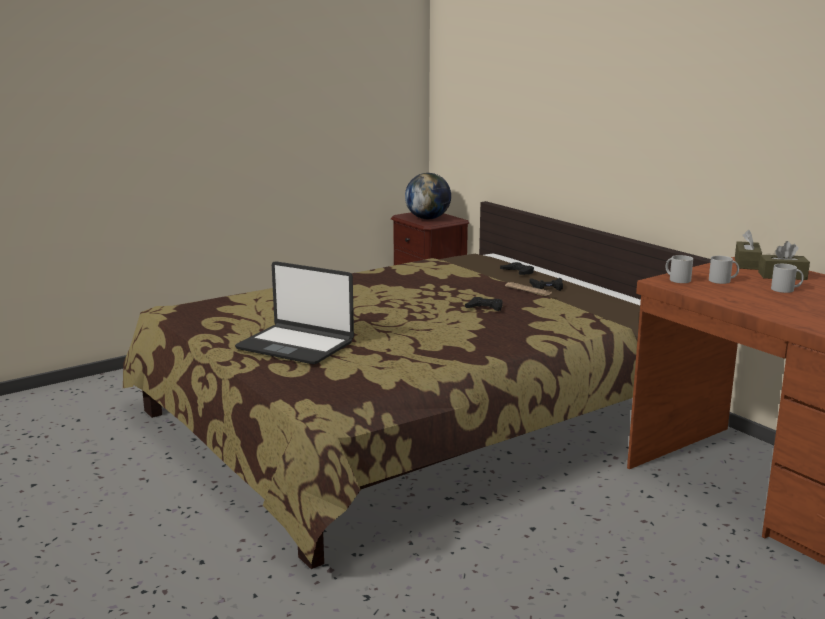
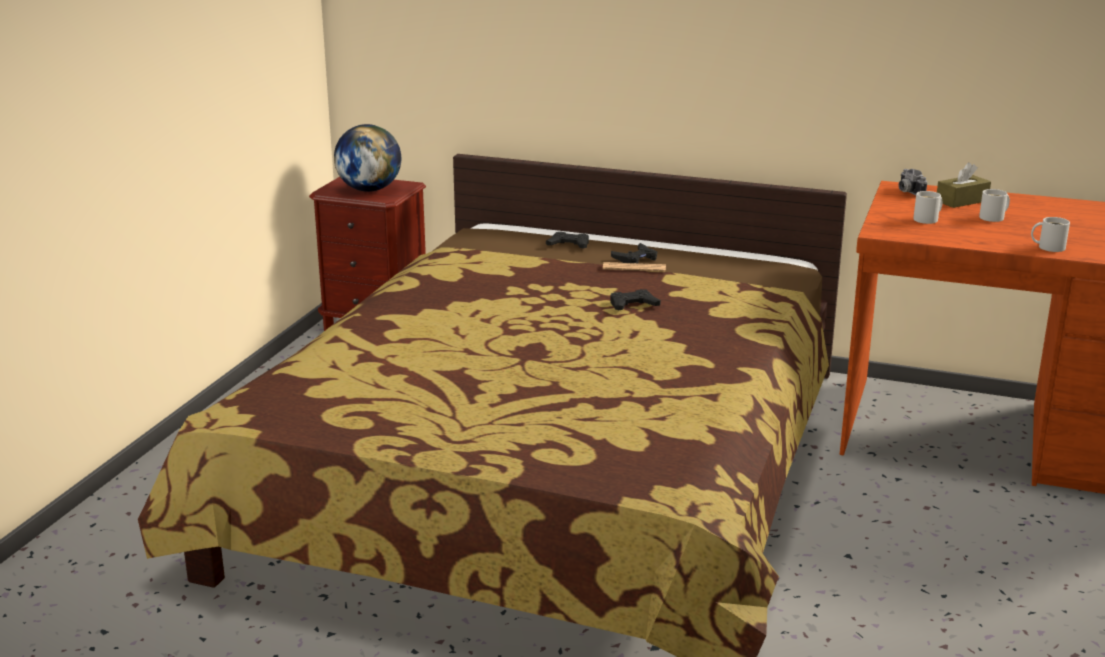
camera: 35 degrees left, 5 degrees up
laptop [235,261,354,364] -> none
white mug [666,255,693,283] -> white mug moved to [1031,217,1070,252]
brown tissue box [735,230,762,270] -> camera [899,169,927,196]

